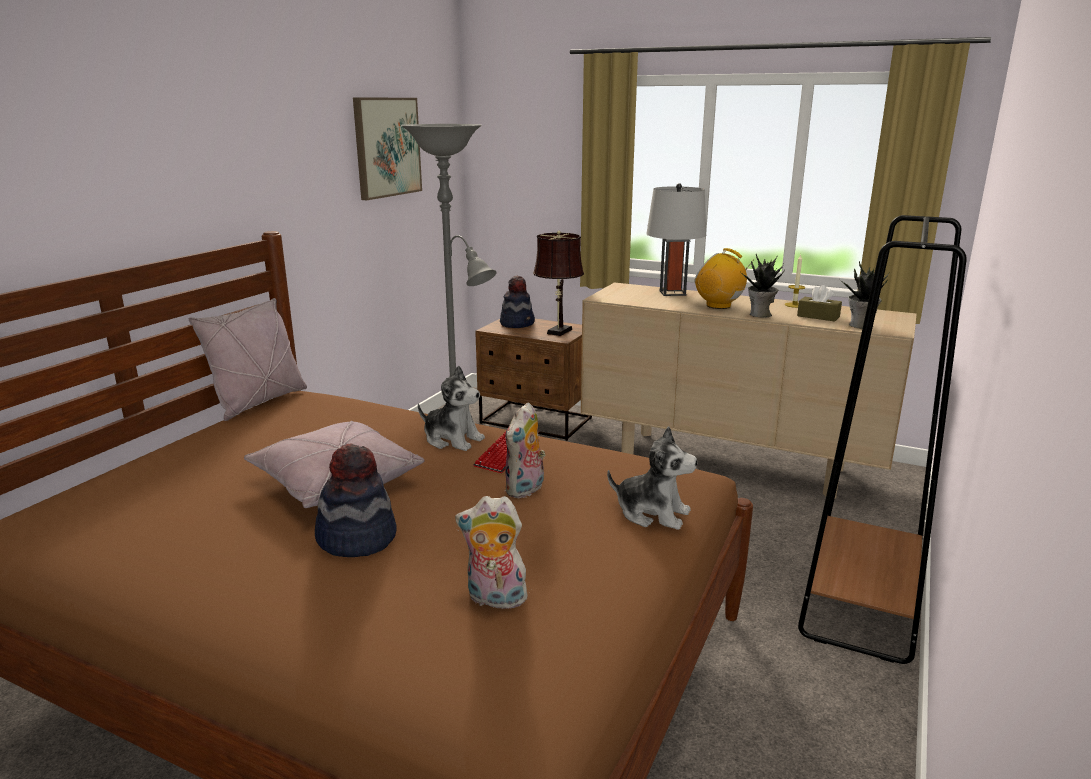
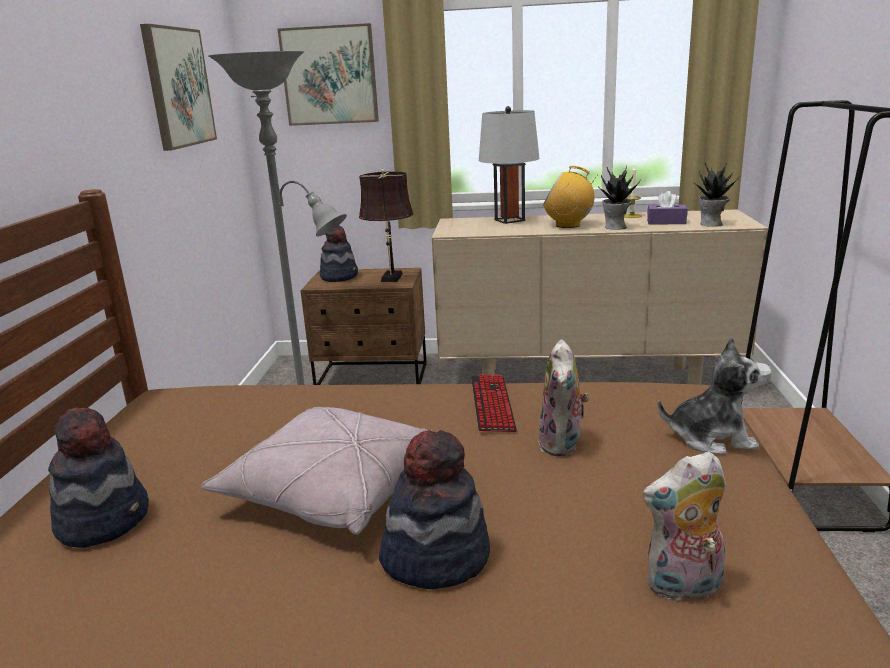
camera: 20 degrees left, 0 degrees up
purple pillow [189,298,307,421] -> none
plush toy [418,365,485,451] -> none
brown tissue box [797,285,842,322] -> purple tissue box [647,191,687,224]
none -> hat [48,407,149,548]
none -> picture [278,23,379,126]

